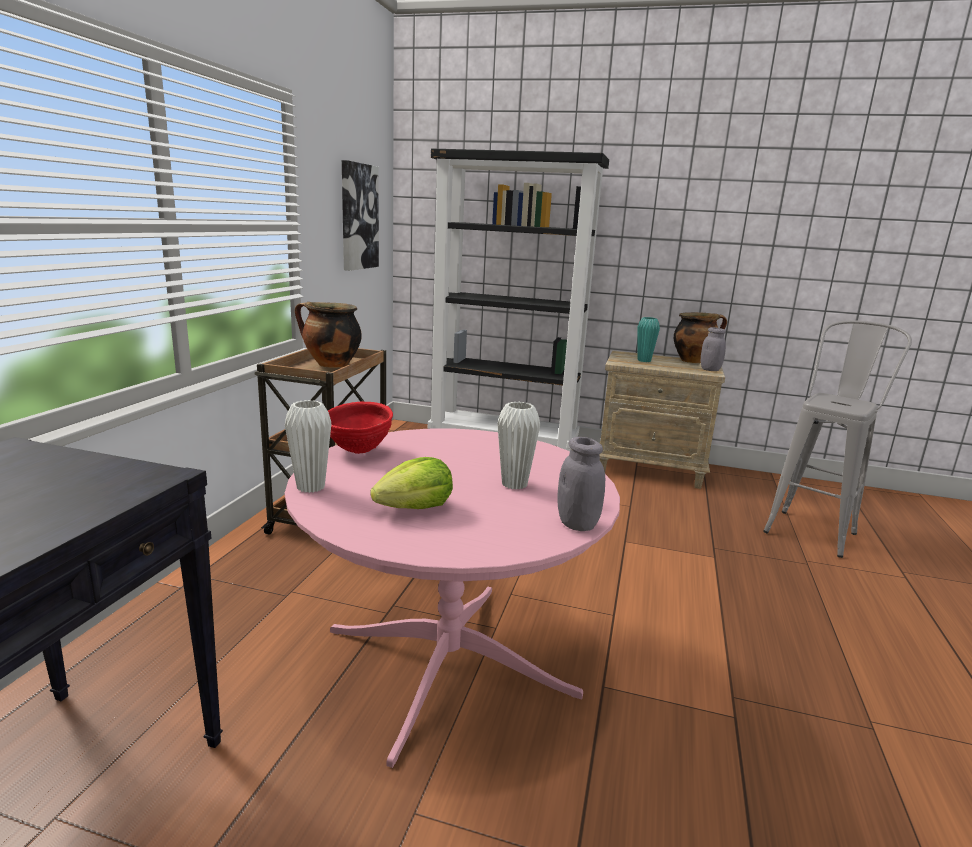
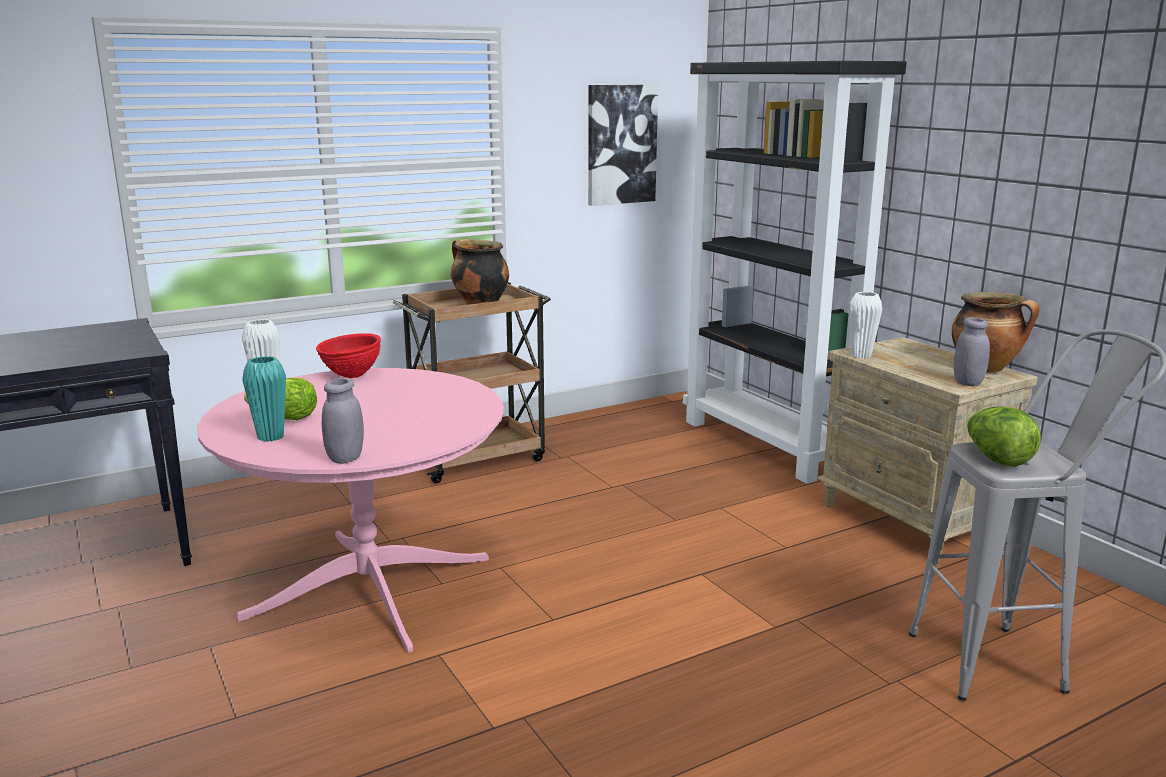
camera: 45 degrees right, 0 degrees up
white vase [497,402,540,490] -> white vase moved to [849,292,882,359]
turquoise vase [637,317,660,362] -> turquoise vase moved to [242,356,286,442]
none -> lettuce [966,407,1041,467]

